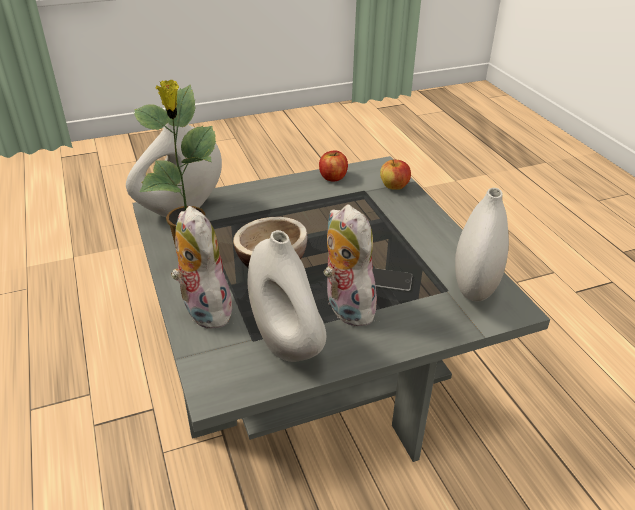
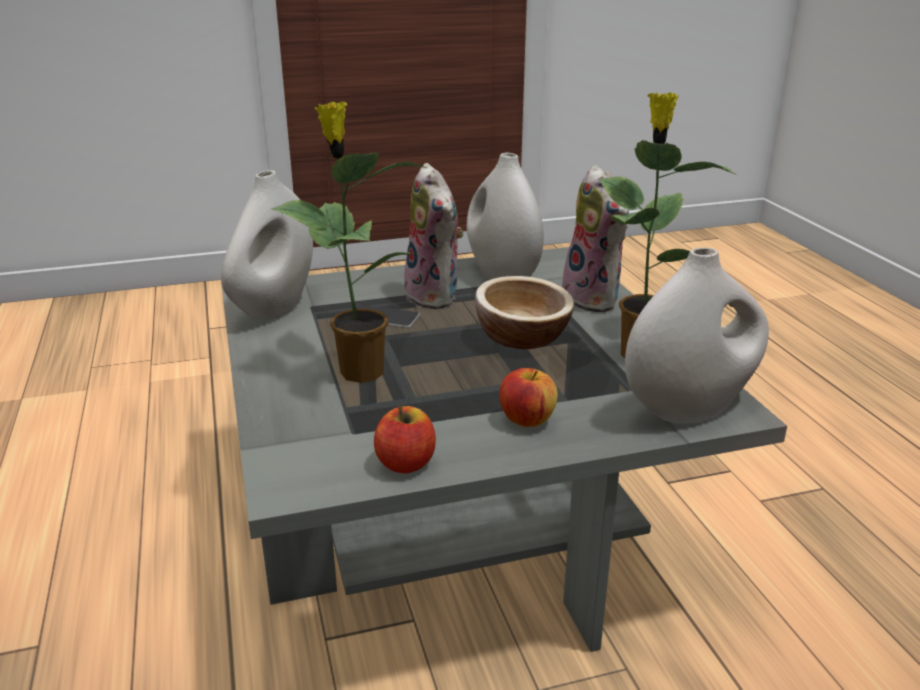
camera: 175 degrees left, 10 degrees down
apple [380,160,411,190] -> apple moved to [499,368,558,427]
none -> potted plant [271,102,428,383]

